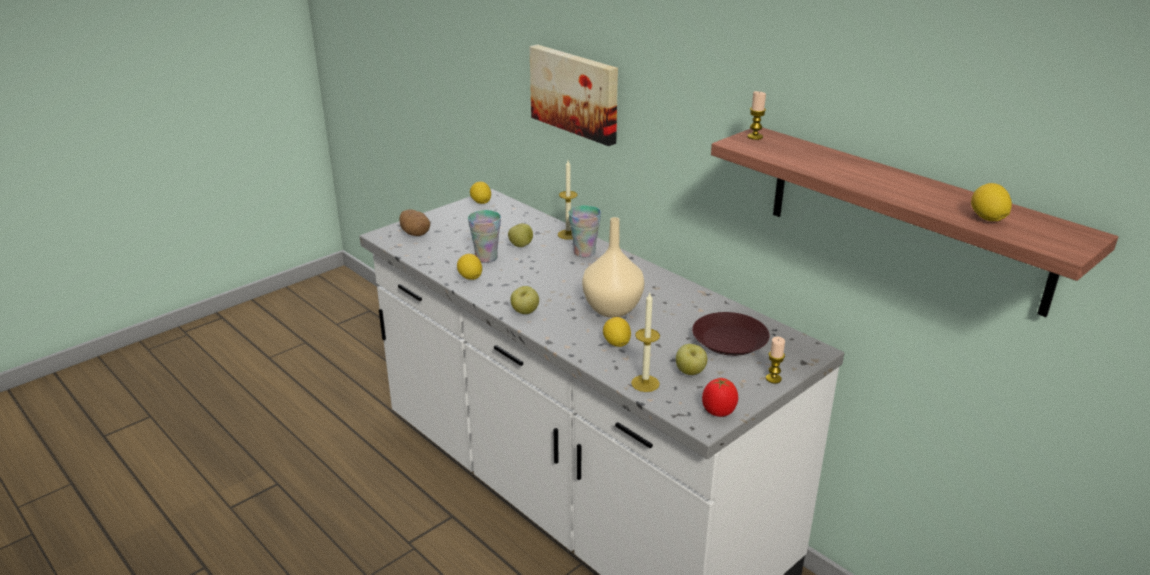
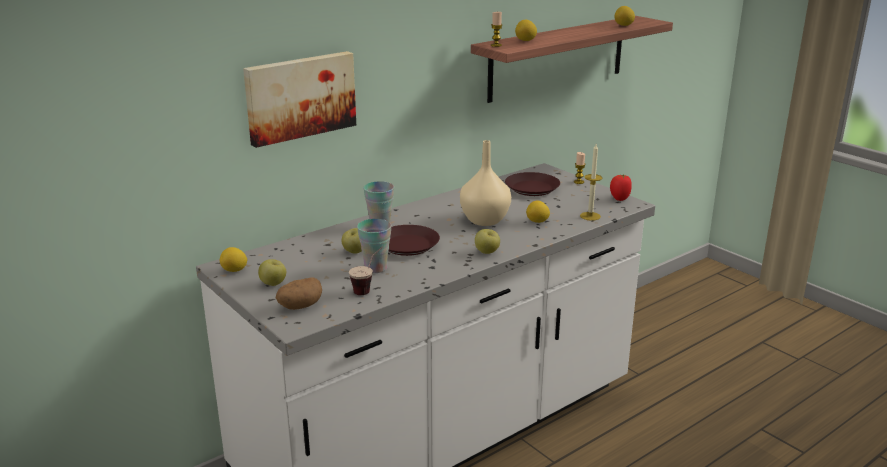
camera: 85 degrees left, 5 degrees down
lemon [457,254,482,280] -> lemon moved to [515,20,537,41]
candle [558,160,578,240] -> none
apple [676,344,707,375] -> apple moved to [258,259,286,286]
none -> cup [349,246,383,295]
none -> brown plate [388,225,440,256]

